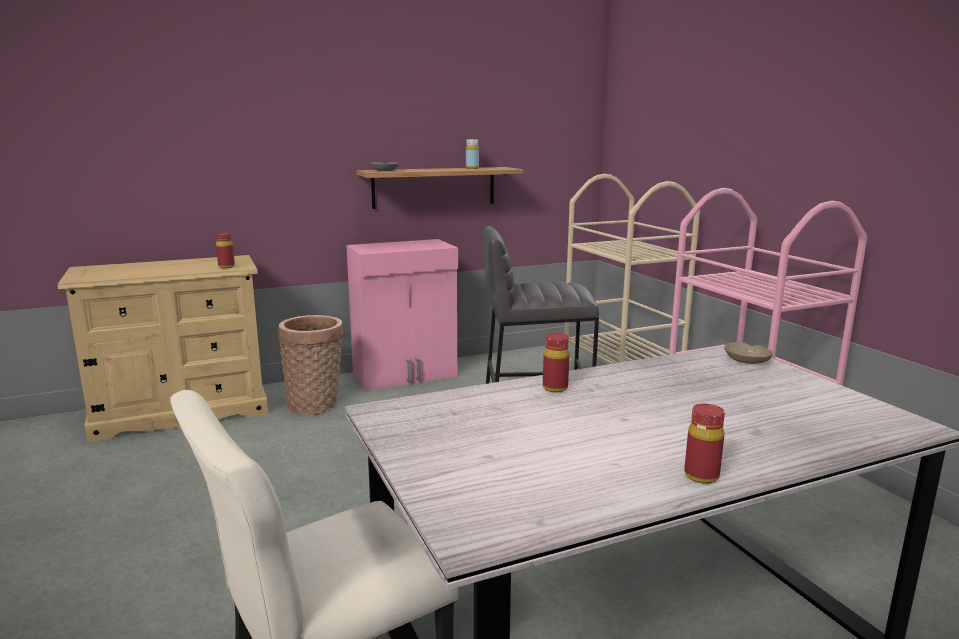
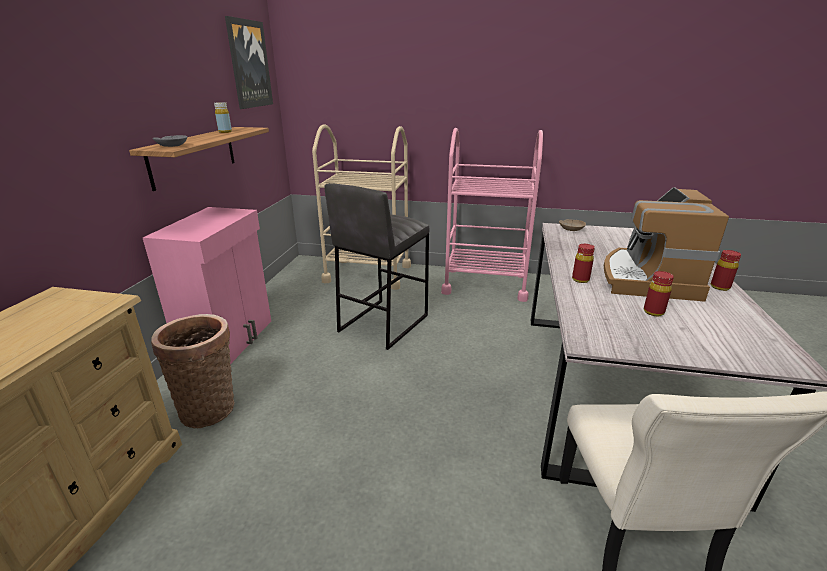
camera: 55 degrees left, 10 degrees up
red bottle [216,232,235,268] -> red bottle moved to [644,271,674,316]
none -> picture [225,16,273,109]
none -> coffee machine [604,187,729,302]

